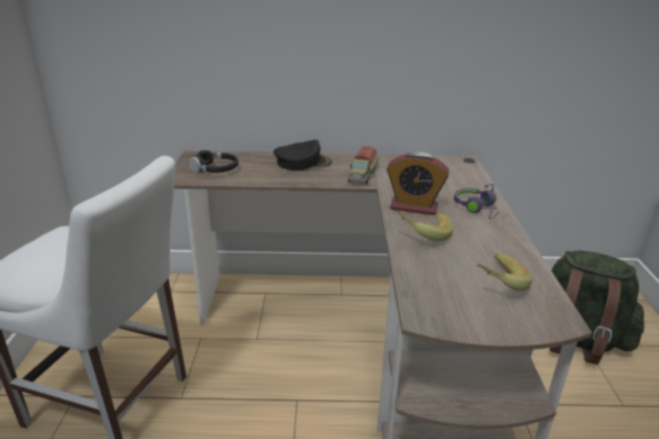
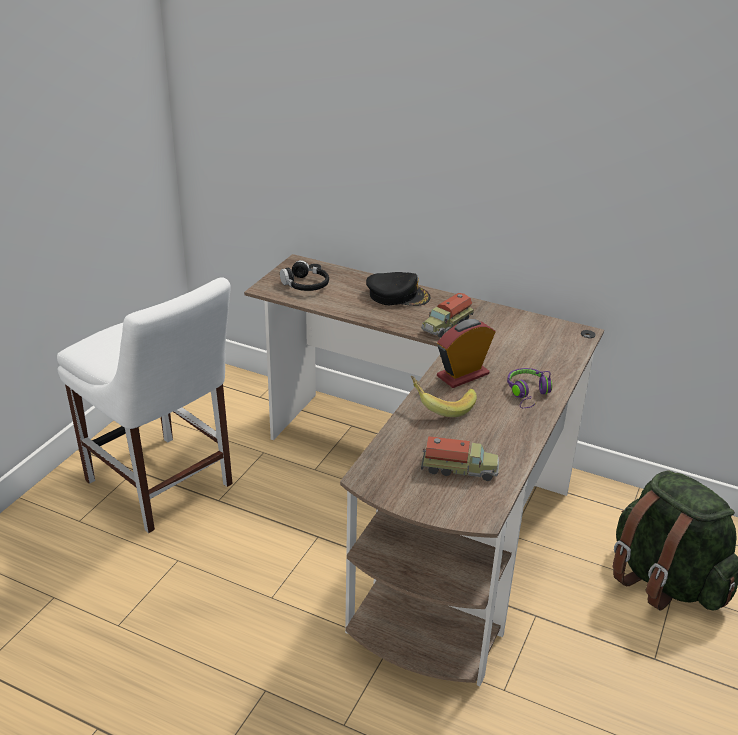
camera: 25 degrees right, 5 degrees up
alarm clock [387,152,449,215] -> alarm clock turned 105 degrees clockwise [437,319,495,388]
banana [477,253,533,290] -> toy truck [421,436,499,481]

